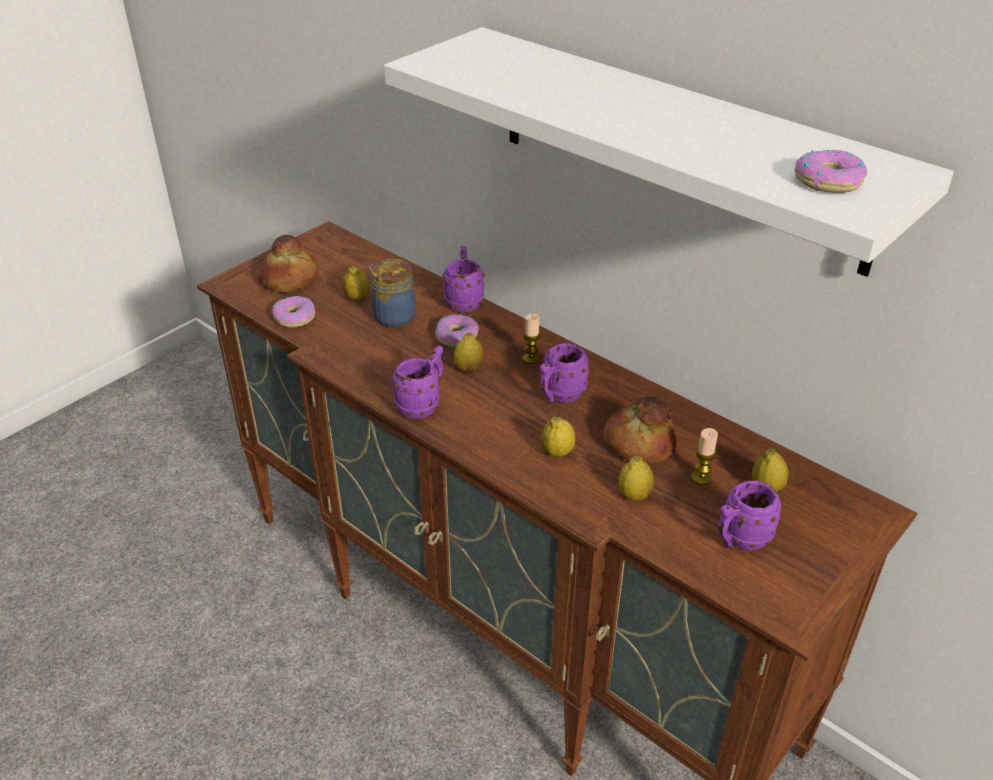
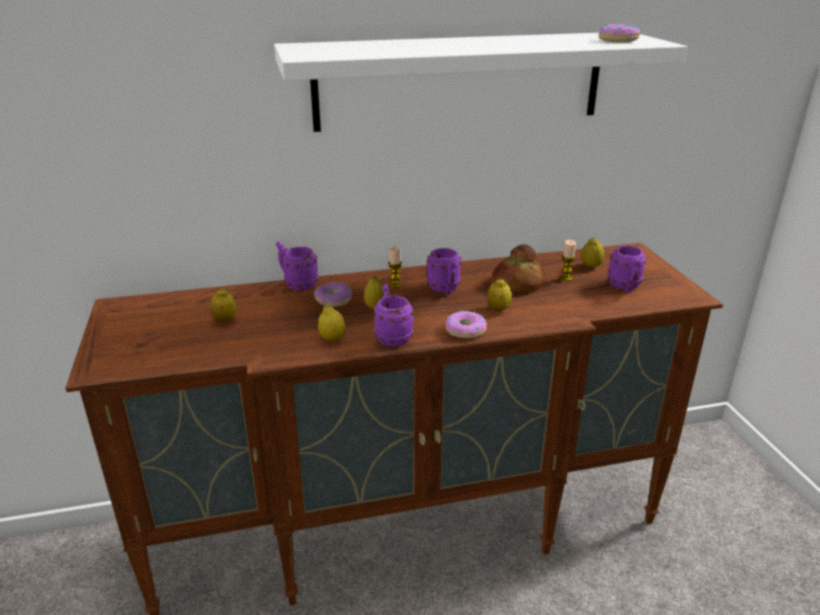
camera: 55 degrees left, 10 degrees down
bread [258,235,318,293] -> none
donut [272,296,316,328] -> donut moved to [445,311,487,338]
jar [369,258,416,328] -> none
lemon [619,456,654,501] -> lemon moved to [318,306,346,341]

